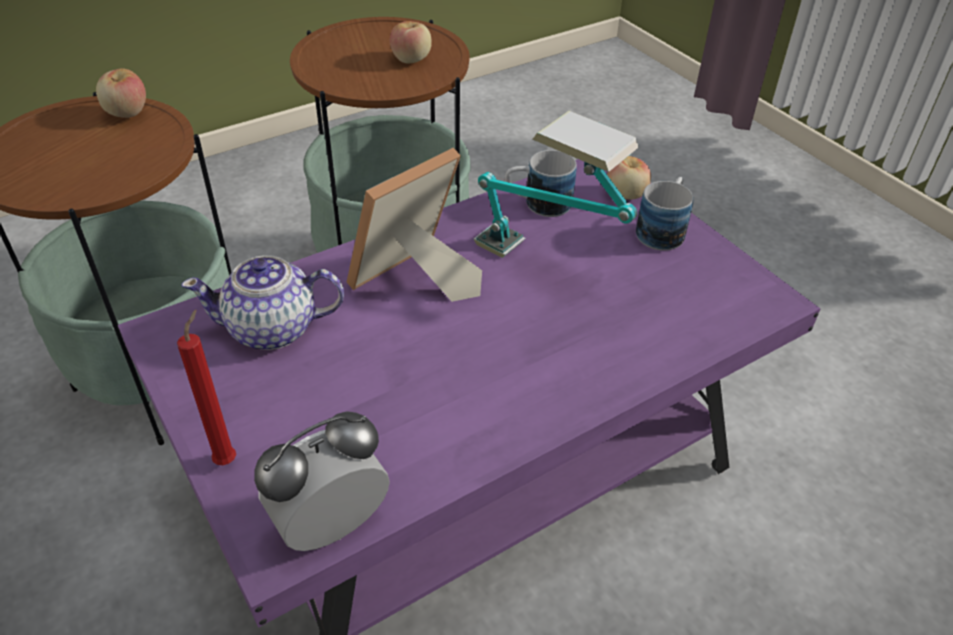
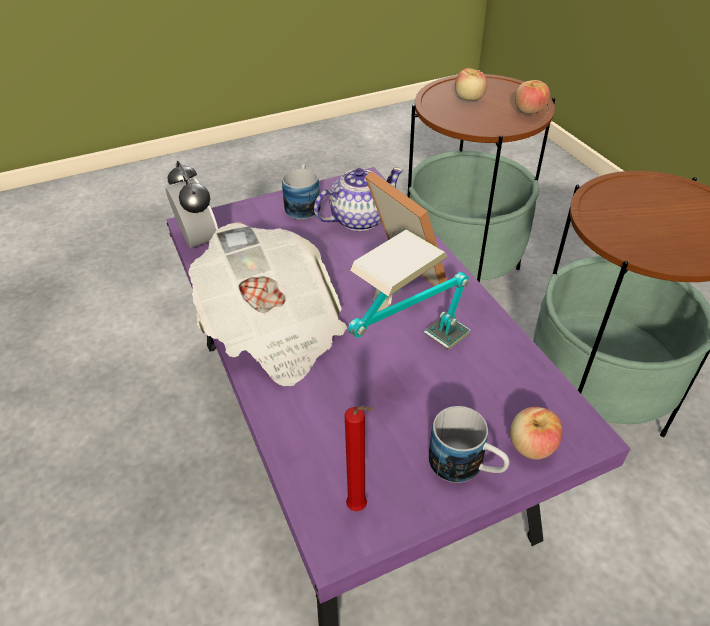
camera: 100 degrees right, 0 degrees up
red candle [177,310,236,465] -> red candle moved to [345,406,374,512]
teapot [181,255,344,350] -> teapot turned 60 degrees clockwise [314,167,403,231]
apple [390,21,432,64] -> apple moved to [455,68,487,101]
mug [505,150,577,217] -> mug moved to [282,164,320,220]
none -> newspaper [188,222,347,386]

